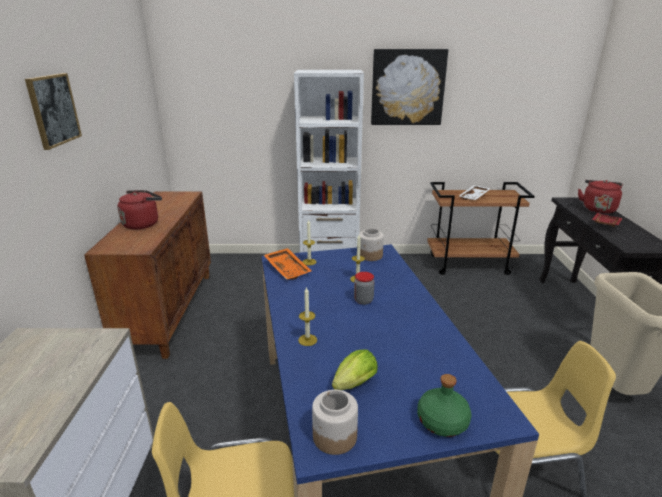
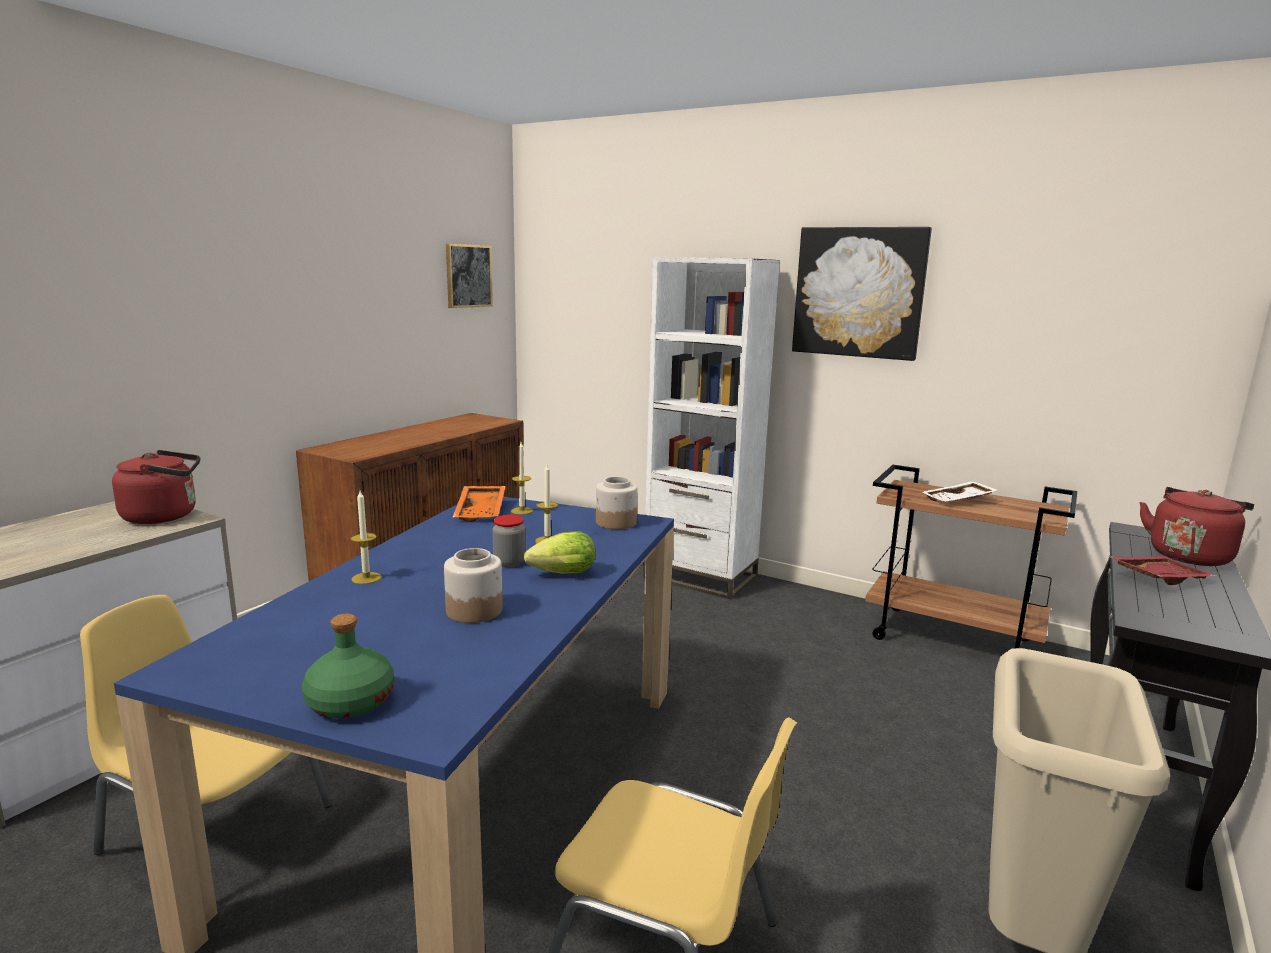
camera: 30 degrees right, 10 degrees down
picture [25,73,82,150] -> picture moved to [446,244,493,308]
red kettle [117,190,162,230] -> red kettle moved to [112,450,200,524]
jar [312,390,358,455] -> jar moved to [444,548,503,623]
lettuce [332,350,378,390] -> lettuce moved to [524,531,595,574]

